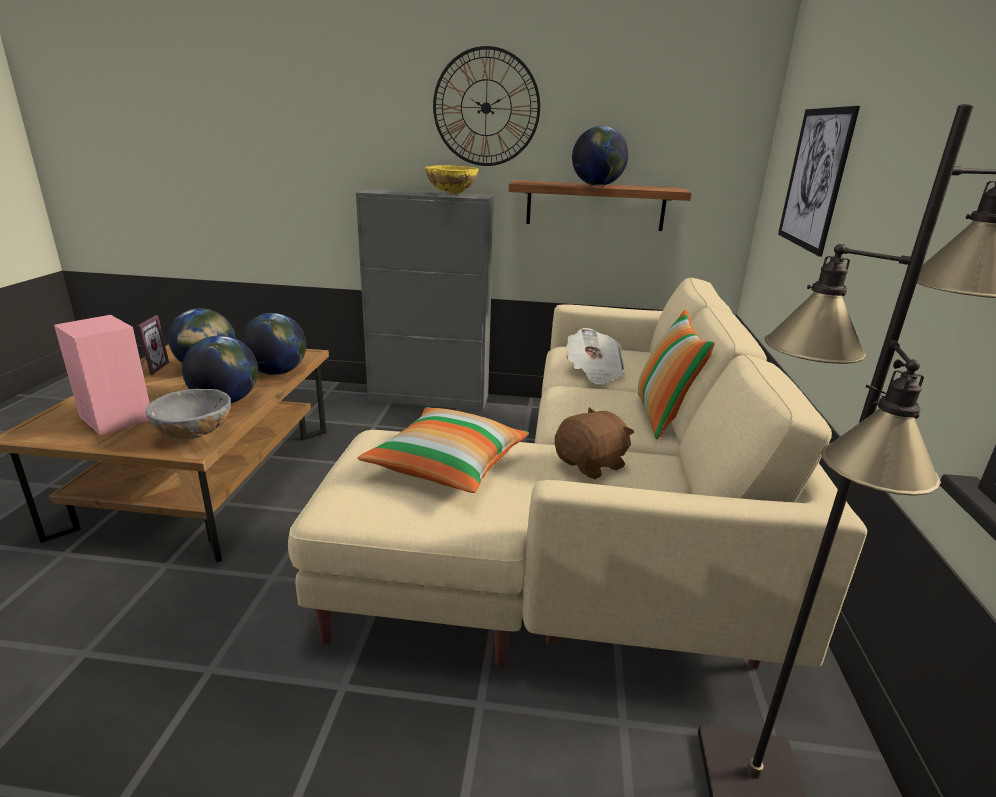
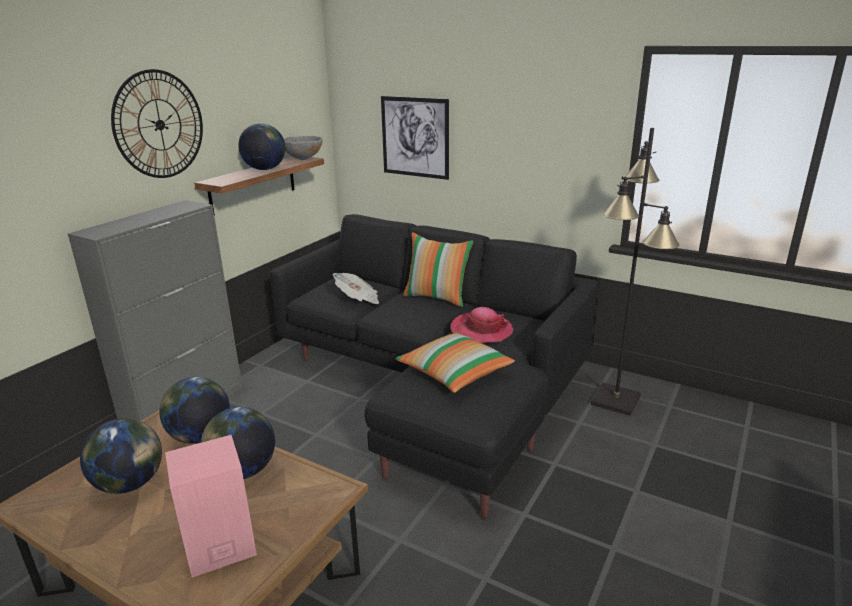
camera: 65 degrees left, 0 degrees up
picture frame [138,315,169,375] -> none
grey bowl [145,389,231,439] -> grey bowl moved to [284,136,323,160]
beige sofa [288,277,867,669] -> black sofa [270,214,600,519]
yellow bowl [425,165,478,194] -> none
brown plush toy [555,407,634,479] -> hat [450,307,513,343]

